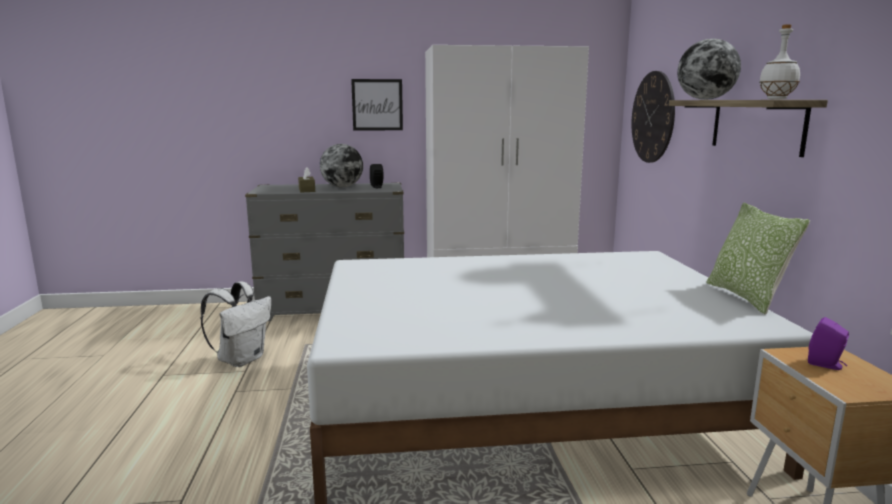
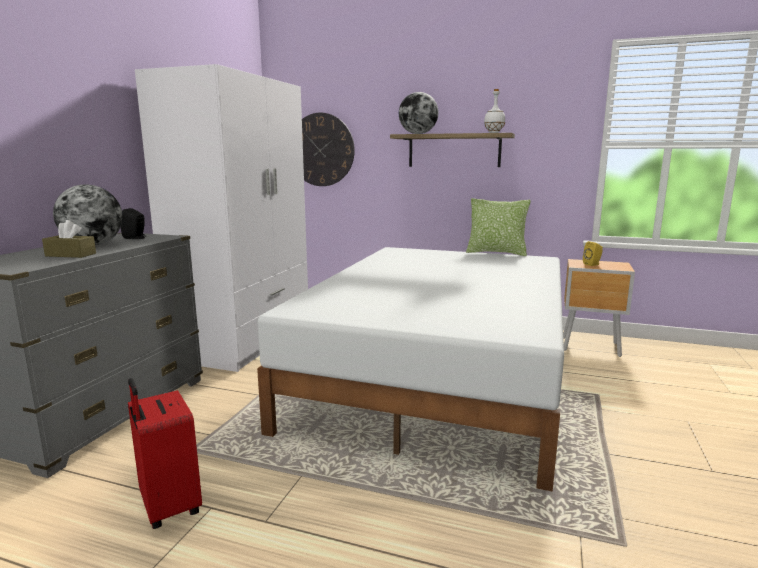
camera: 65 degrees left, 0 degrees up
white backpack [200,282,271,367] -> red suitcase [128,378,202,529]
picture [351,79,403,130] -> none
purple speaker [808,317,849,370] -> yellow speaker [583,241,603,266]

